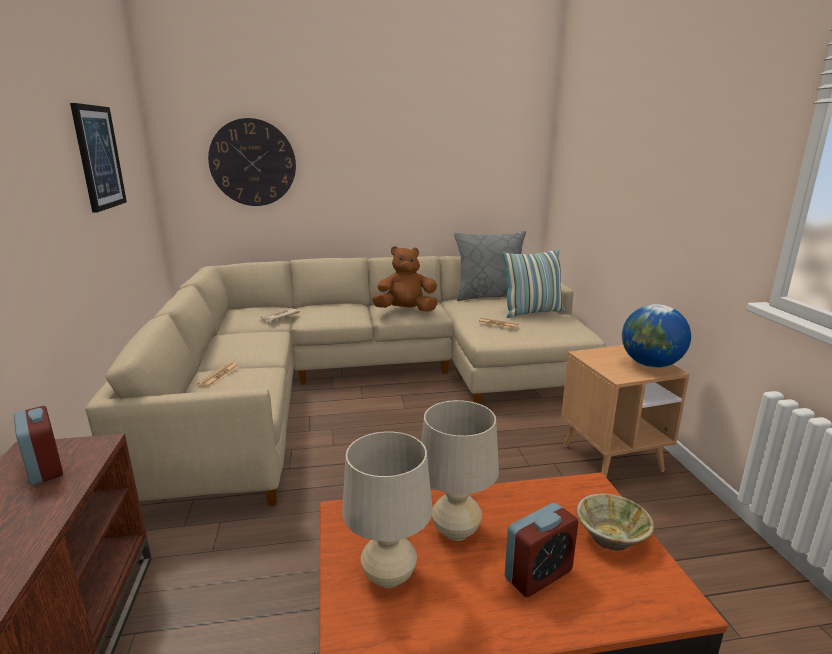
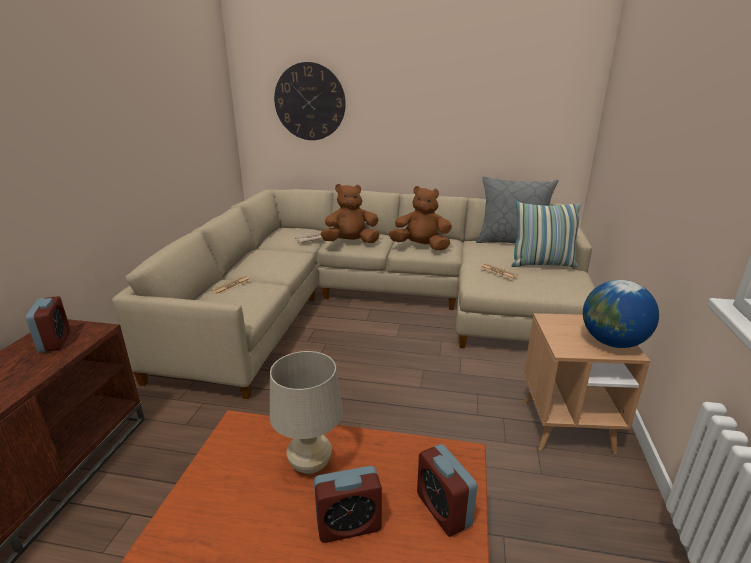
camera: 20 degrees right, 5 degrees up
picture [70,103,127,213] -> none
beige table lamp [342,432,433,588] -> none
beige bowl [576,494,654,551] -> alarm clock [417,444,477,537]
none -> brown plush toy [320,184,380,243]

